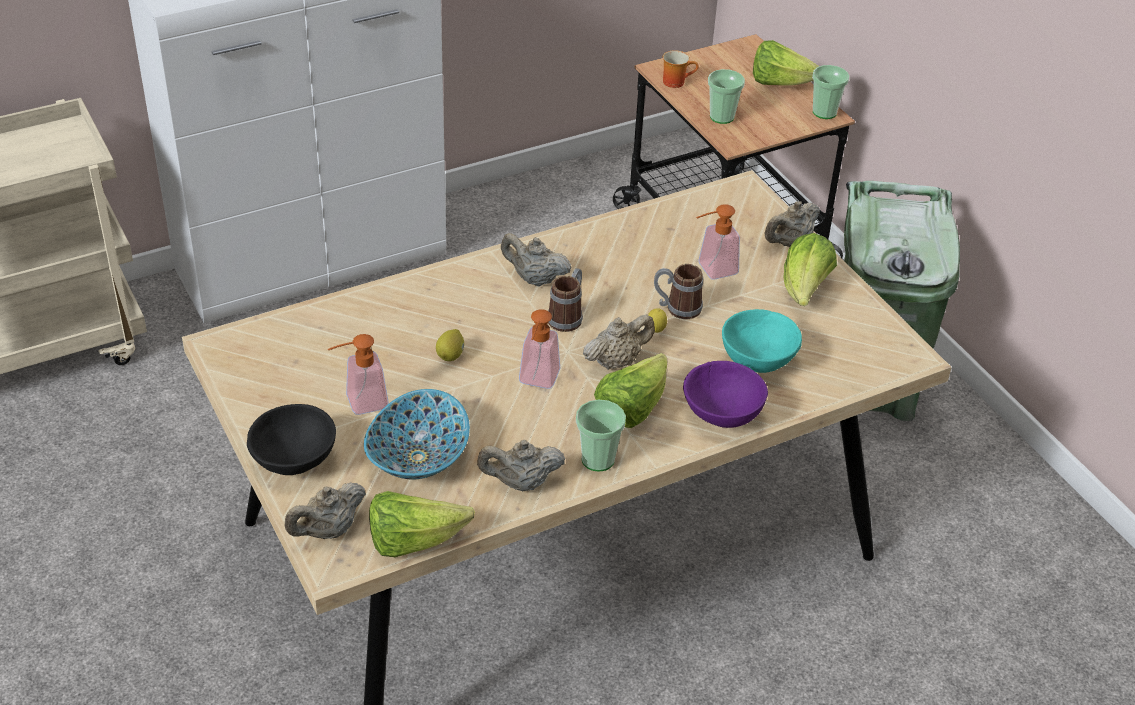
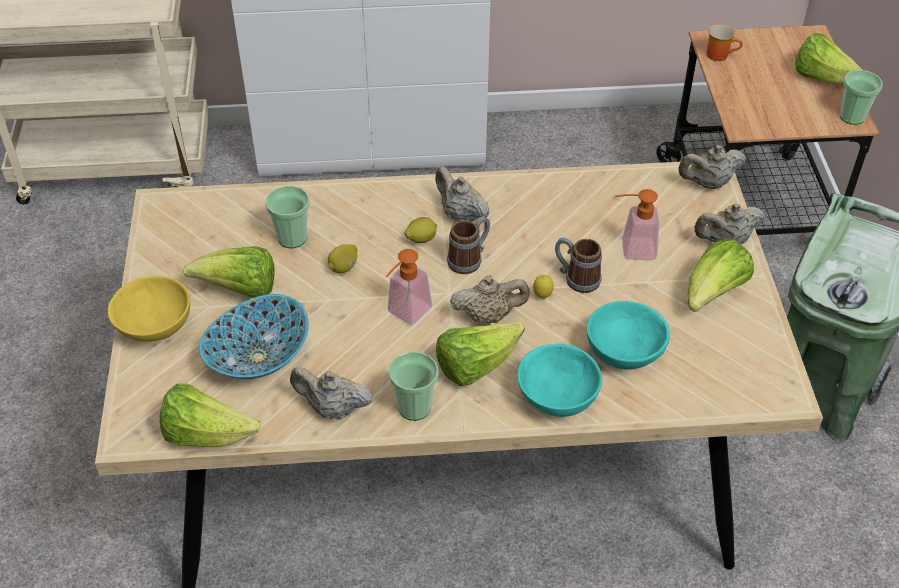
camera: 25 degrees right, 5 degrees up
black bowl [247,404,336,475] -> yellow bowl [108,276,190,342]
beige teapot [285,482,366,539] -> beige teapot moved to [679,145,746,189]
soap dispenser [328,334,389,415] -> lettuce [183,246,275,298]
purple bowl [683,361,768,428] -> turquoise bowl [517,343,602,417]
cup [708,69,745,124] -> cup moved to [265,186,310,248]
none -> lemon [404,217,437,243]

